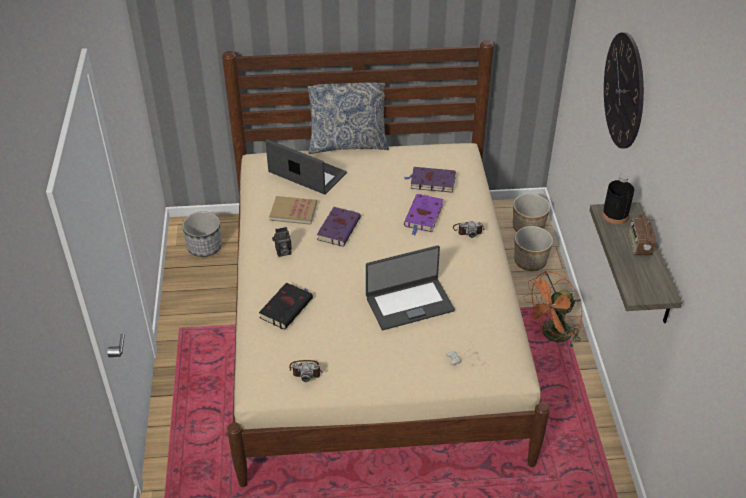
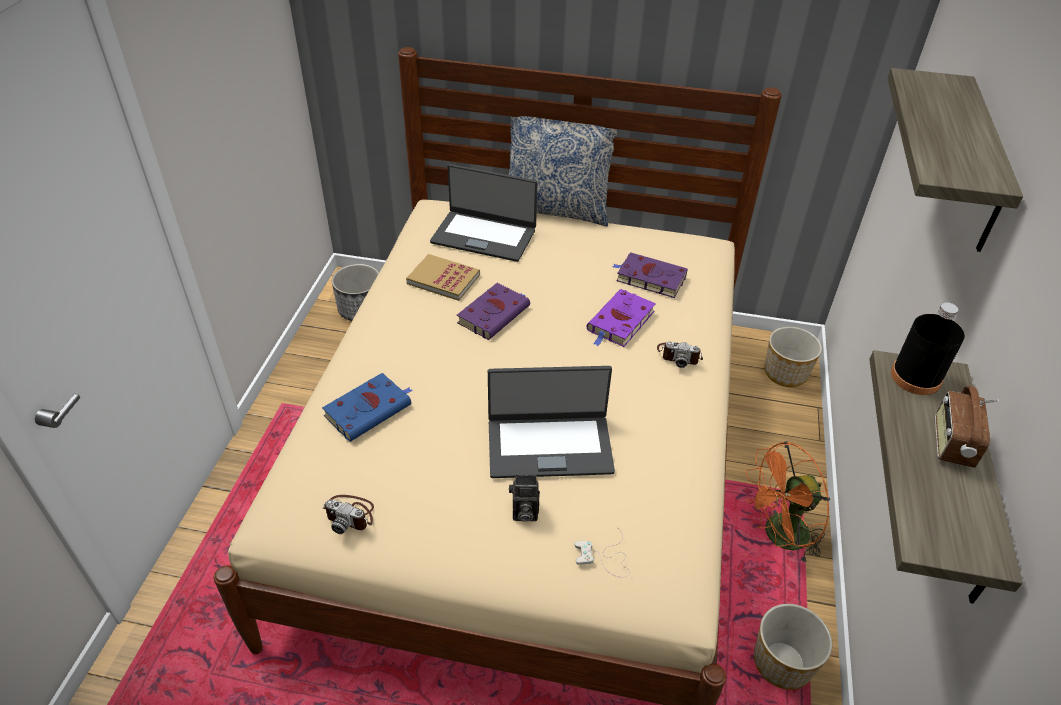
camera: 15 degrees right, 0 degrees up
black book [259,283,313,330] -> blue book [322,373,413,442]
laptop [265,139,347,195] -> laptop turned 150 degrees clockwise [430,164,538,262]
camera [272,227,292,257] -> camera moved to [509,475,540,522]
planter [514,226,553,271] -> planter moved to [754,604,832,690]
wall clock [604,32,644,149] -> shelf [887,68,1023,252]

